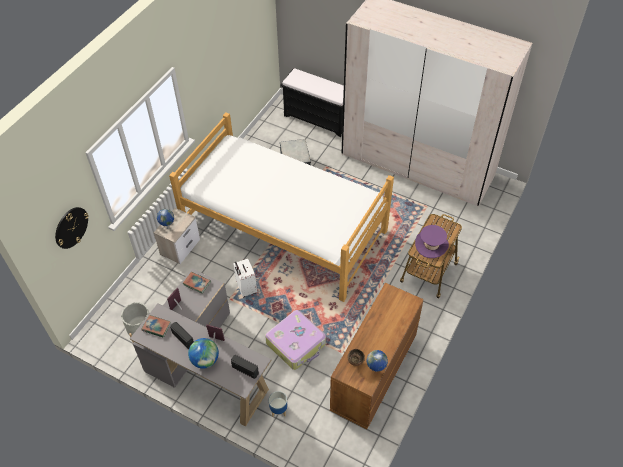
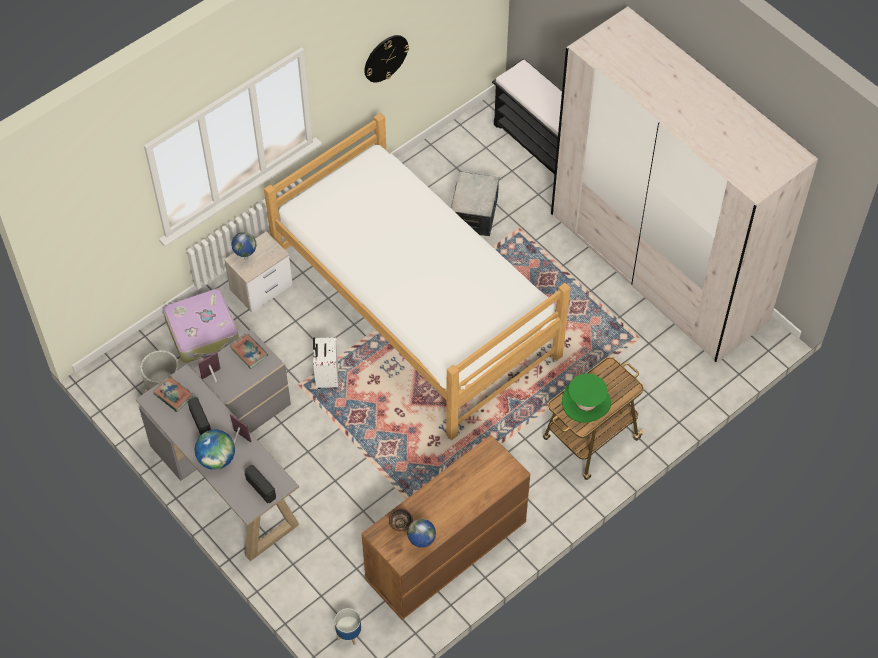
camera: 20 degrees right, 5 degrees up
wall clock [55,207,89,249] -> wall clock moved to [364,35,409,82]
suitcase [265,310,326,370] -> suitcase moved to [163,289,239,363]
planter [269,391,287,417] -> planter moved to [335,608,361,645]
purple hat [415,225,449,258] -> green hat [562,373,611,423]

